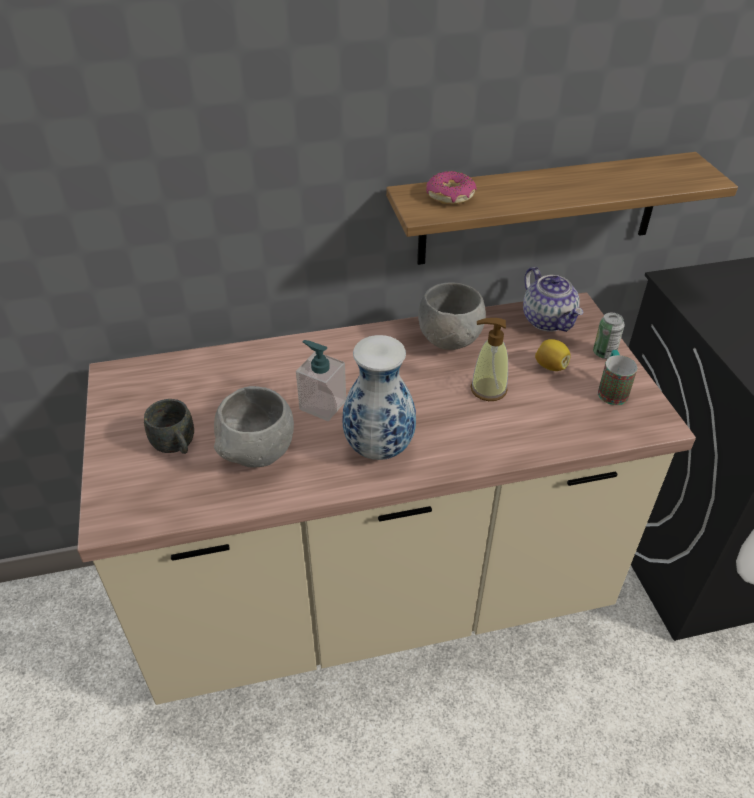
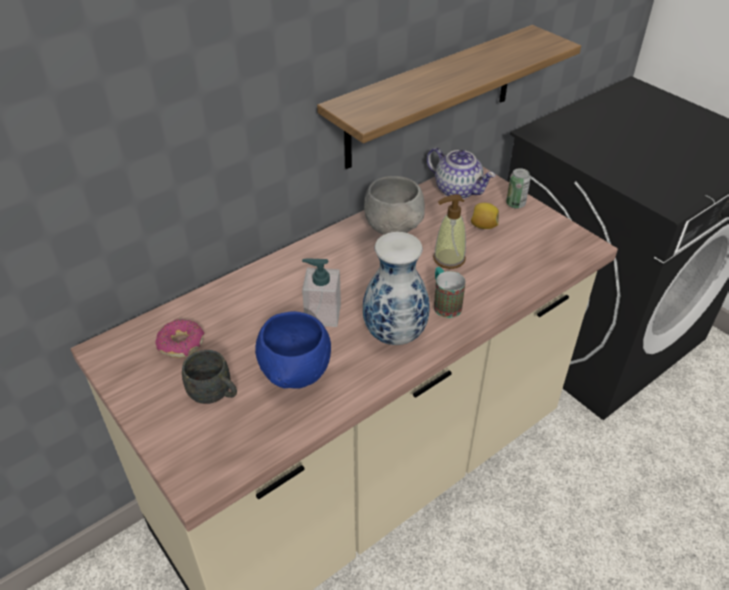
camera: 25 degrees left, 0 degrees up
grey bowl [214,386,294,468] -> blue bowl [255,311,331,389]
donut [426,171,477,204] -> donut moved to [155,319,204,358]
mug [598,350,637,405] -> mug moved to [434,267,465,318]

